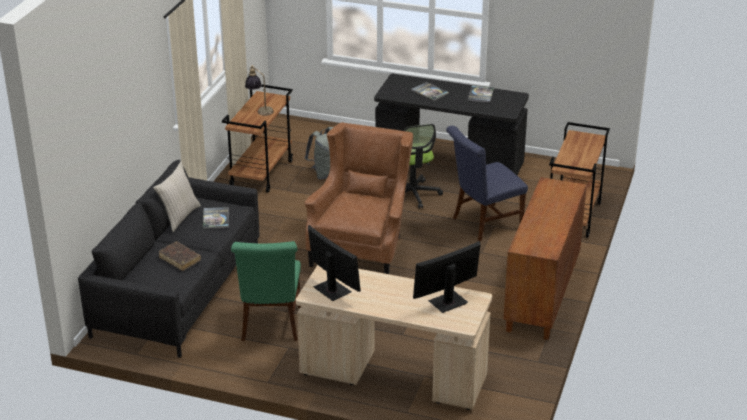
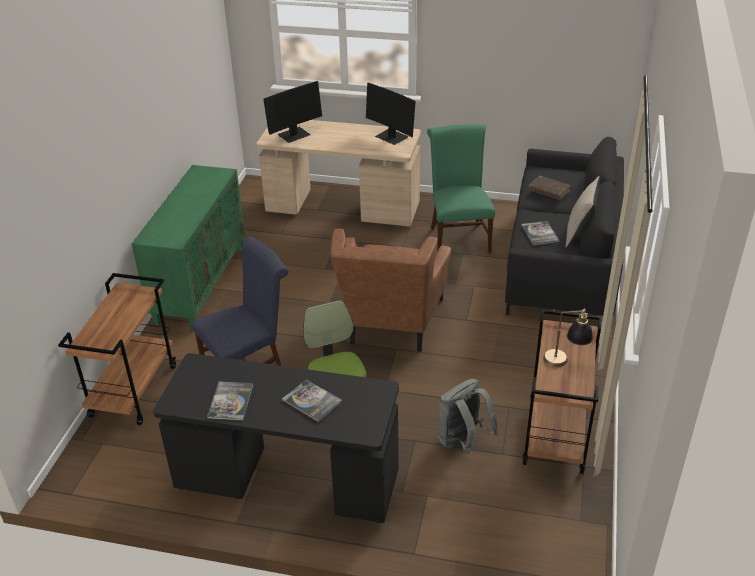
camera: 175 degrees right, 5 degrees up
brown cabinet [504,177,587,340] -> green cabinet [132,165,245,330]

